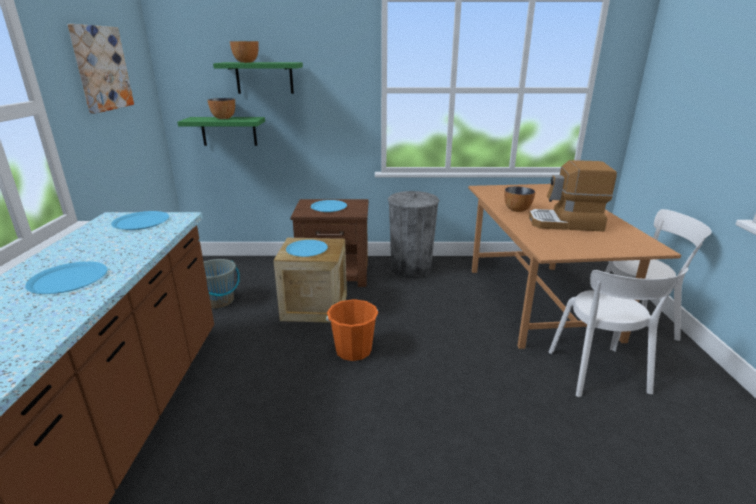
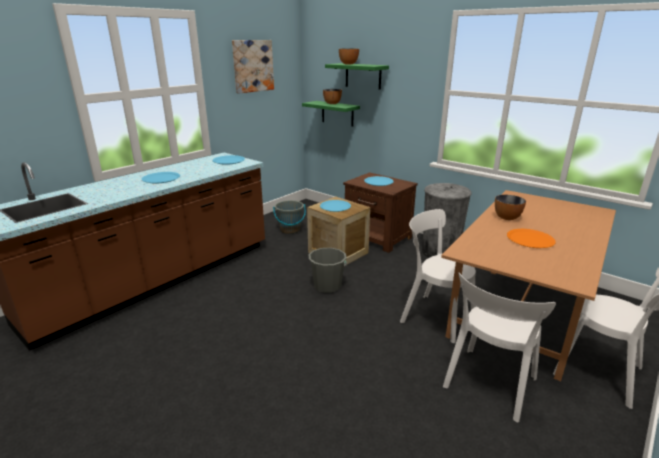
camera: 40 degrees right, 0 degrees up
orange bucket [326,299,378,361] -> grey bucket [309,248,347,293]
coffee machine [529,160,617,231] -> orange plate [507,229,556,248]
none -> white chair [400,209,476,343]

